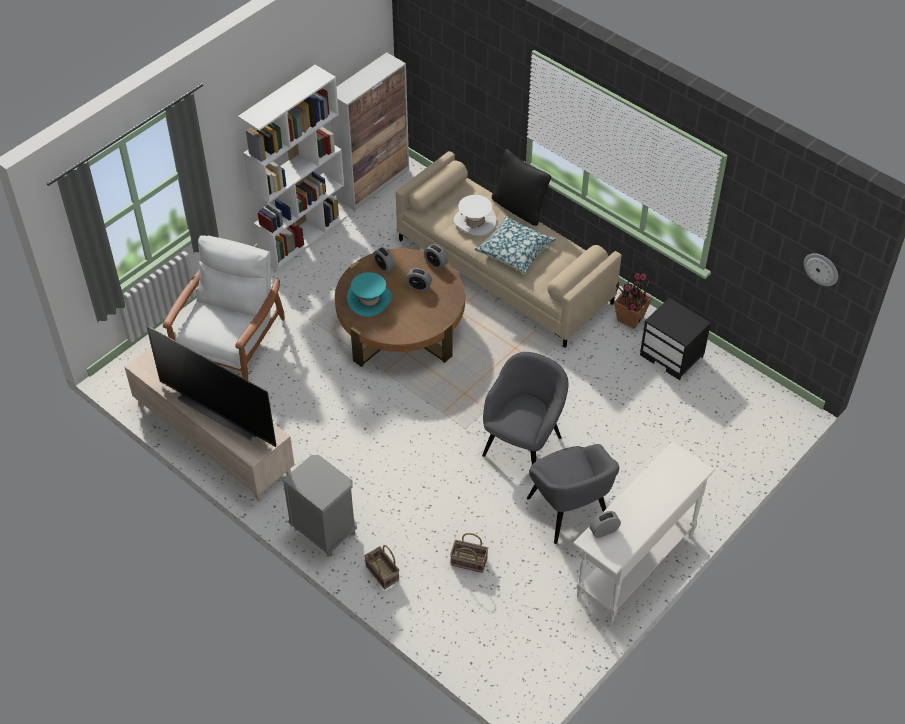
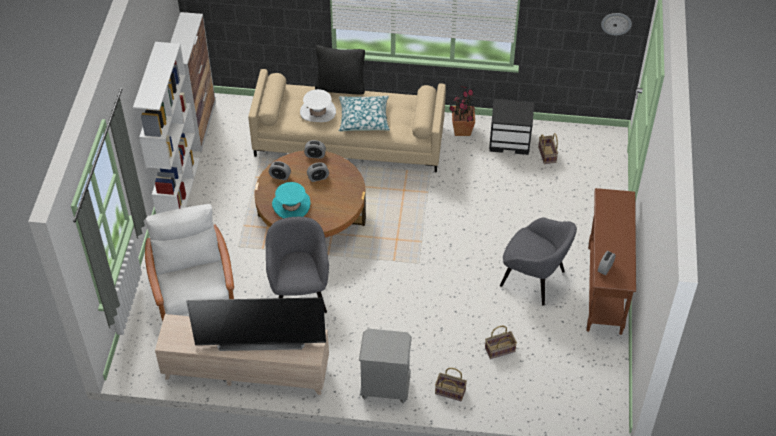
camera: 35 degrees left, 0 degrees up
grey armchair [482,352,568,465] -> grey armchair moved to [266,217,329,313]
white console table [573,442,715,623] -> brown console table [586,188,636,335]
none -> basket [538,133,558,164]

